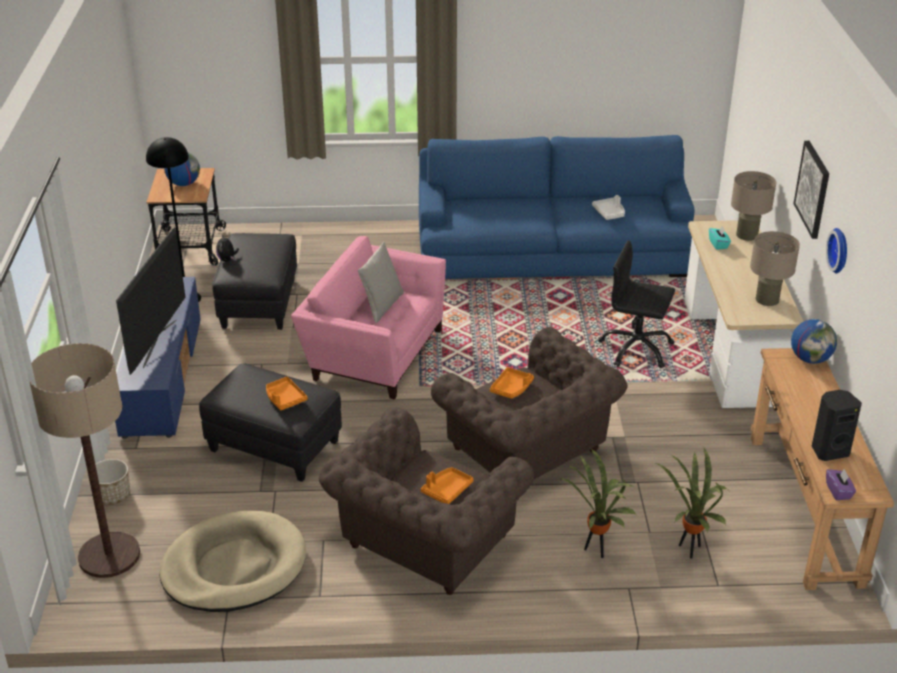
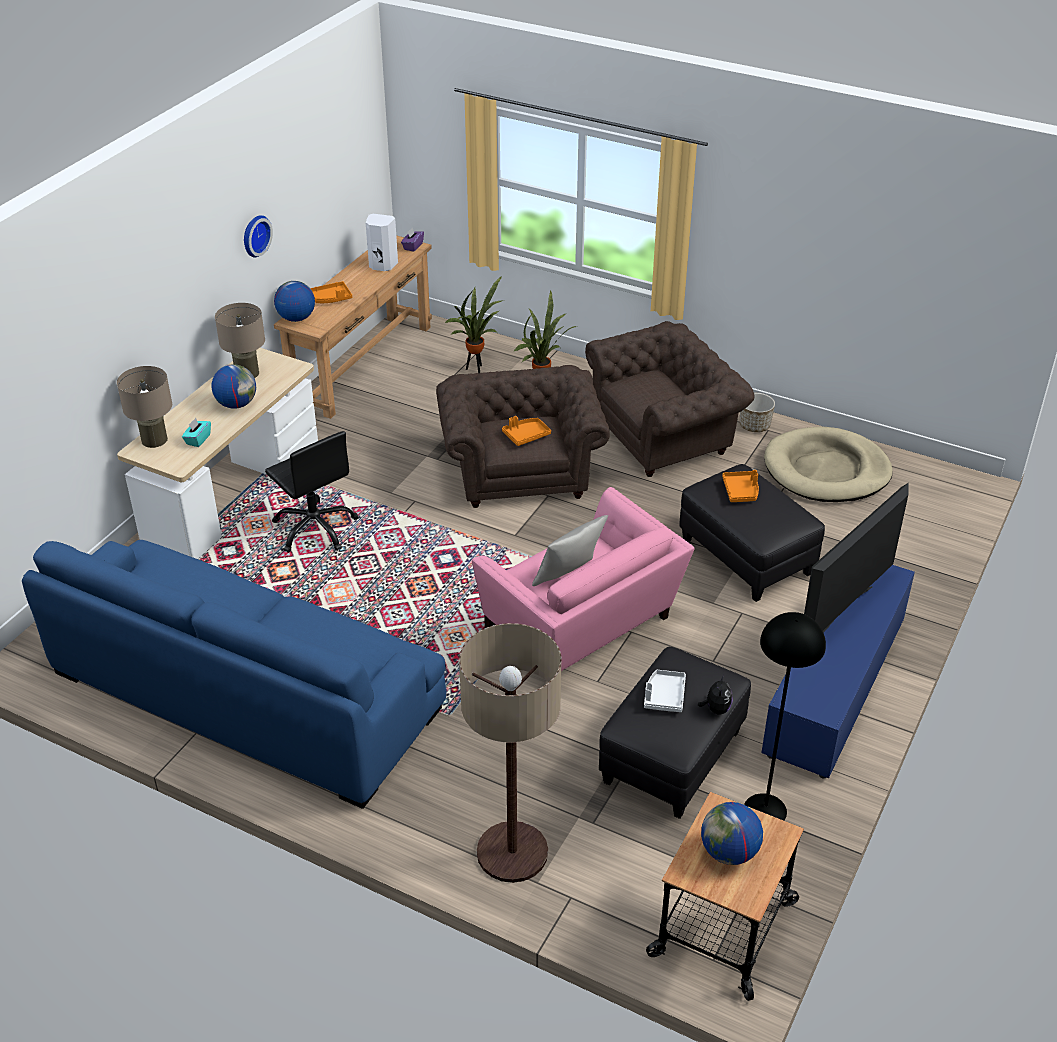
camera: 150 degrees left, 5 degrees up
floor lamp [29,343,140,578] -> floor lamp moved to [459,623,562,883]
planter [95,459,130,505] -> planter moved to [740,393,775,432]
orange tray [421,467,473,504] -> orange tray moved to [310,281,352,303]
white tray [592,195,625,220] -> white tray moved to [644,670,686,712]
picture [793,141,829,239] -> none
black speaker [812,390,862,461] -> white speaker [365,214,398,271]
none -> globe [211,364,256,409]

